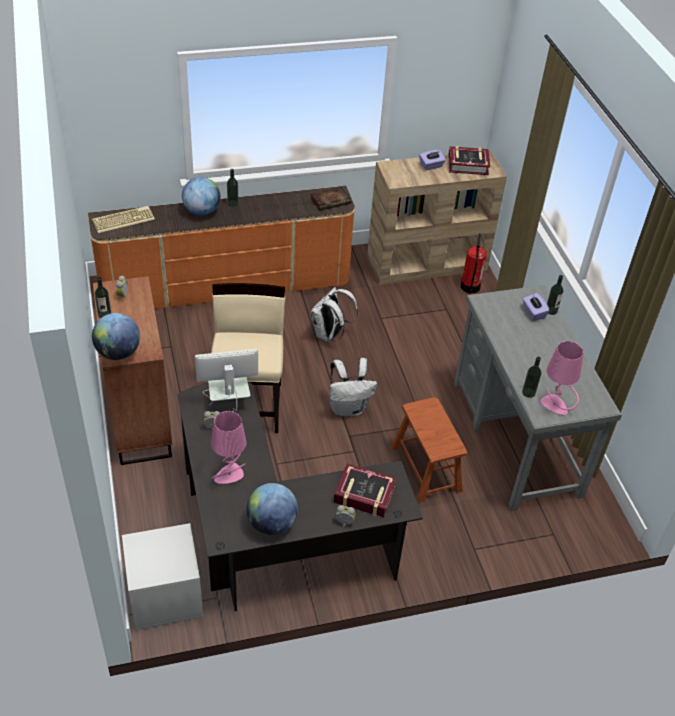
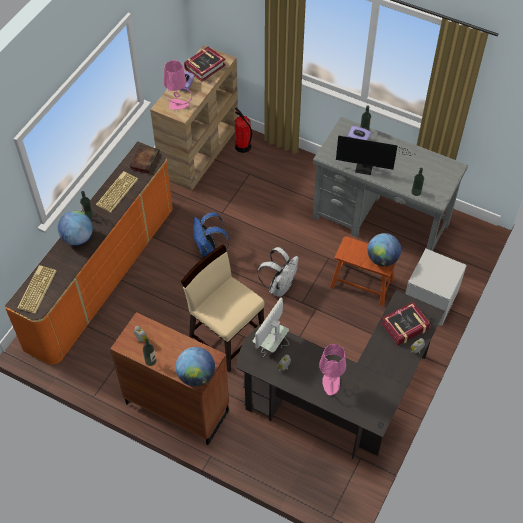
camera: 45 degrees left, 10 degrees up
white nightstand [122,523,203,630] -> white nightstand moved to [405,249,467,326]
globe [246,483,298,535] -> globe moved to [368,233,401,267]
white backpack [311,287,358,342] -> blue backpack [193,212,230,258]
pink table lamp [540,341,584,415] -> pink table lamp moved to [164,60,192,110]
none -> keyboard [96,171,138,213]
none -> monitor [336,135,413,175]

